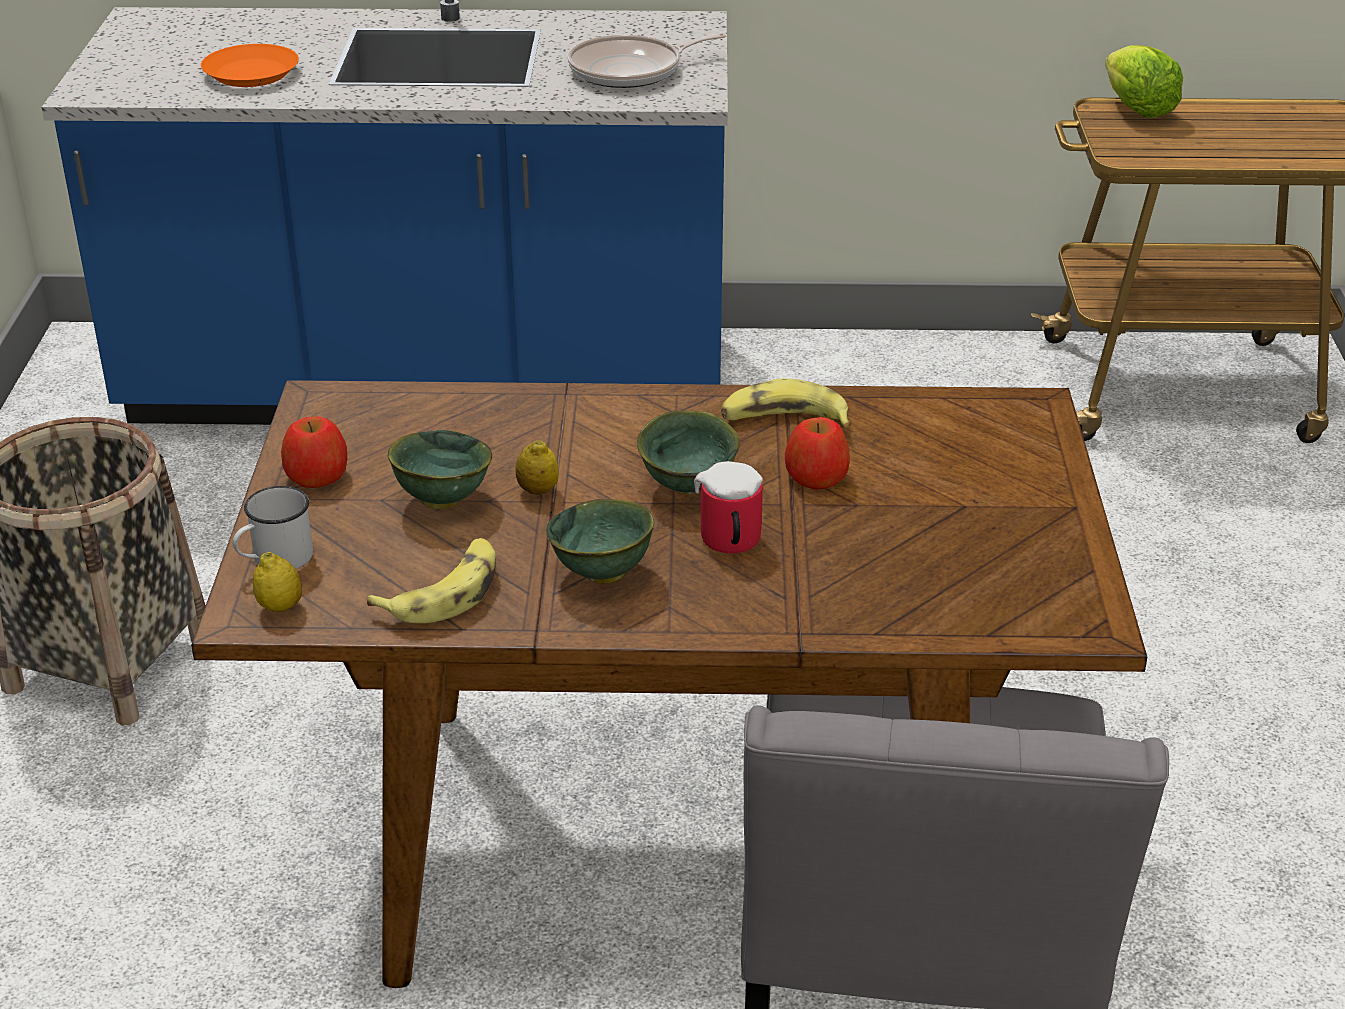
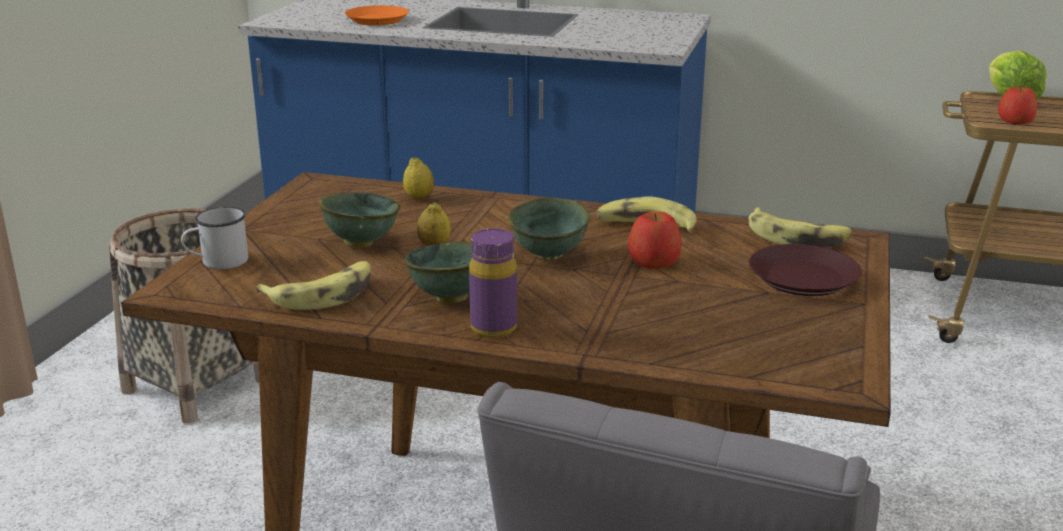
camera: 15 degrees right, 10 degrees down
lemon [253,552,302,612] -> lemon moved to [403,157,434,200]
apple [281,416,347,488] -> apple moved to [998,87,1037,124]
frying pan [568,33,727,88] -> none
mug [694,461,763,553] -> none
none -> purple bottle [469,228,517,338]
none -> banana [749,207,852,248]
none -> brown plate [749,244,862,296]

